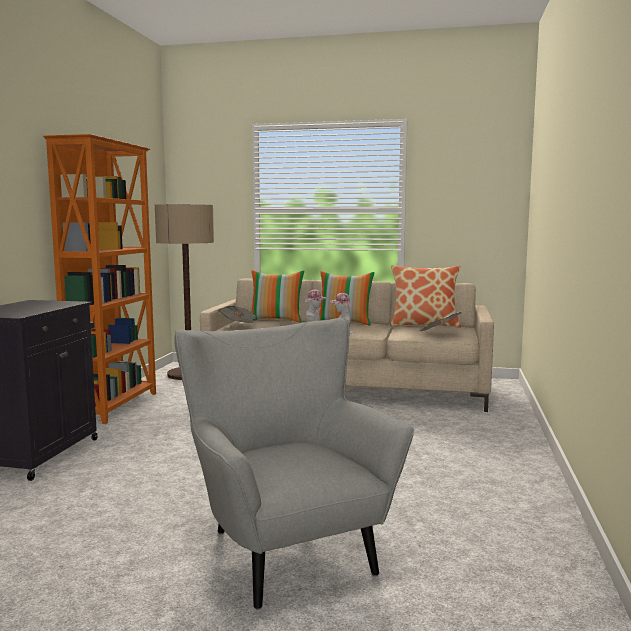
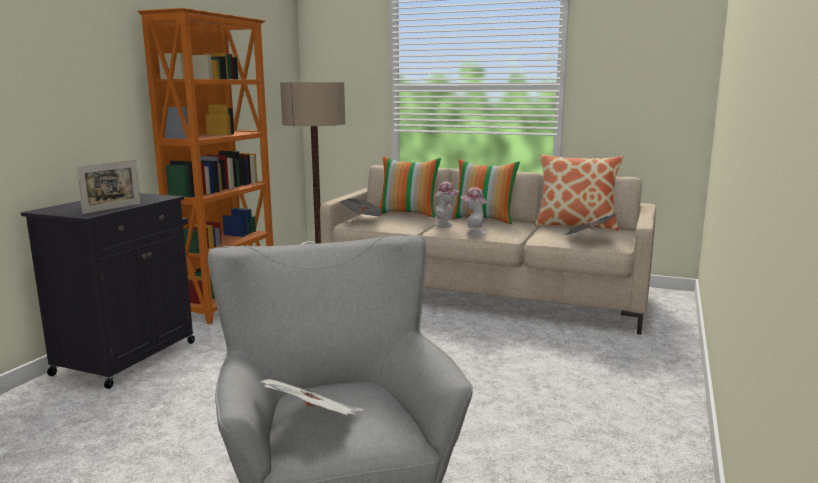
camera: 10 degrees right, 5 degrees up
none -> picture frame [76,160,141,214]
none -> newspaper [260,379,364,415]

